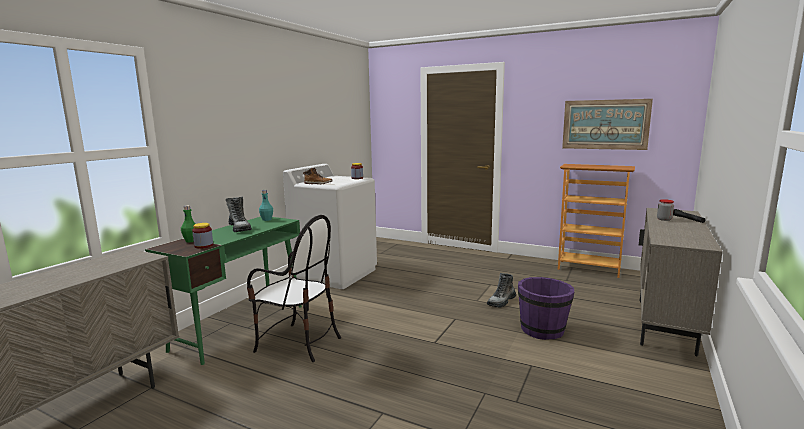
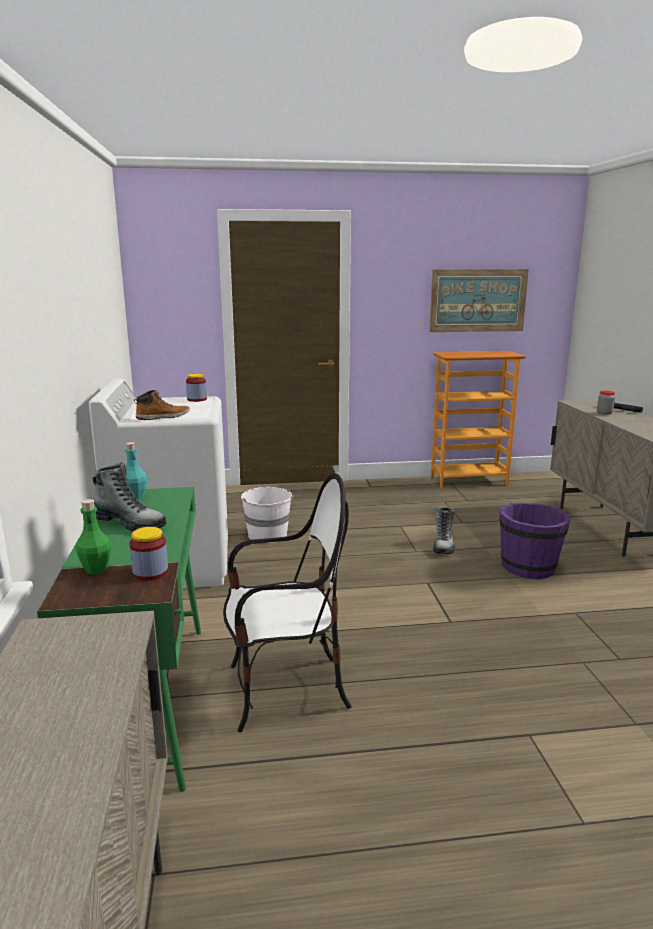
camera: 35 degrees left, 5 degrees up
none -> white bucket [241,487,294,543]

